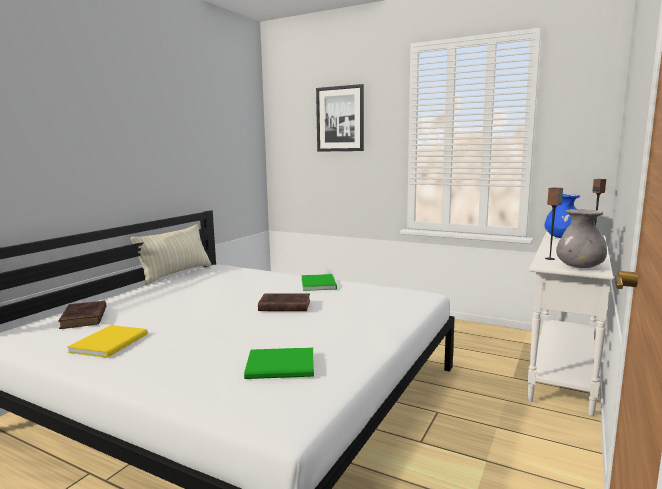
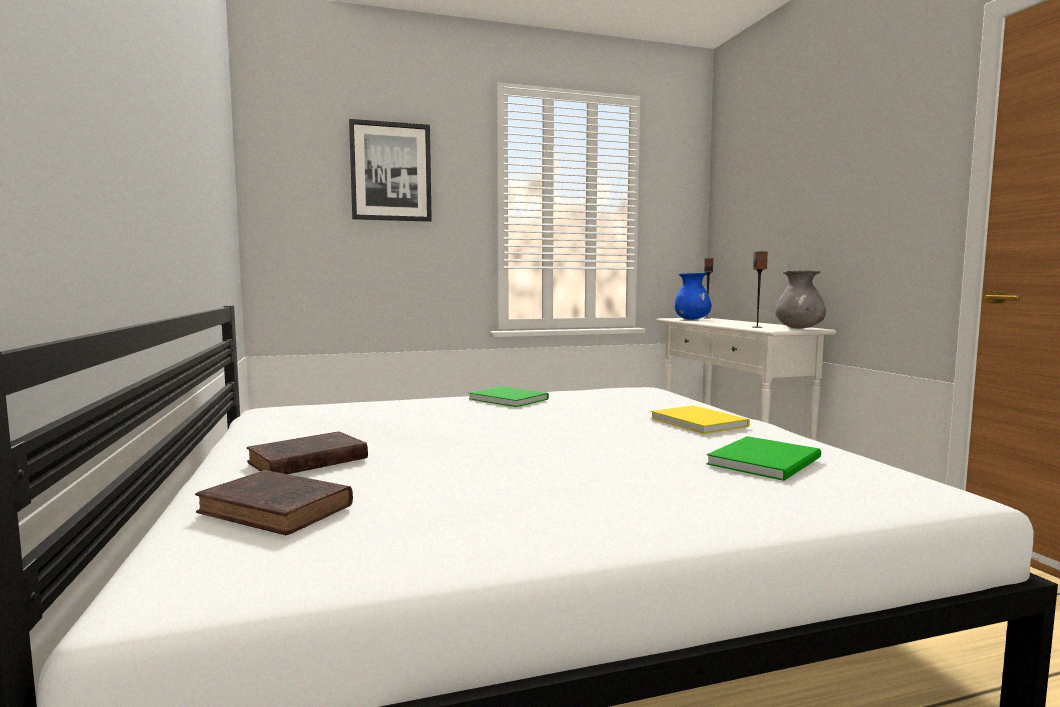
camera: 45 degrees left, 5 degrees down
yellow book [67,325,148,358] -> yellow book moved to [651,405,750,434]
beige pillow [131,224,211,285] -> none
brown book [258,293,310,311] -> brown book moved to [247,431,368,474]

